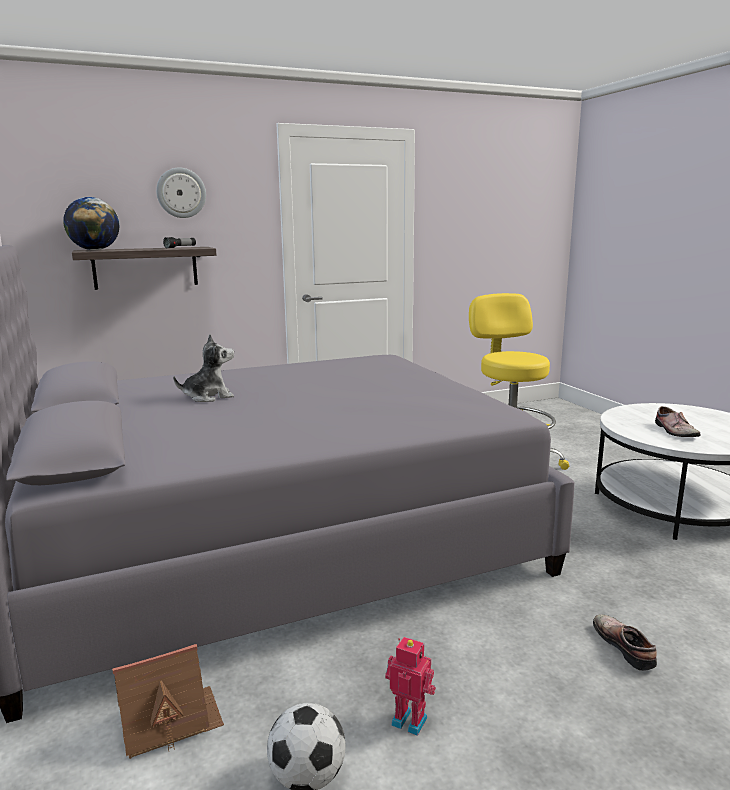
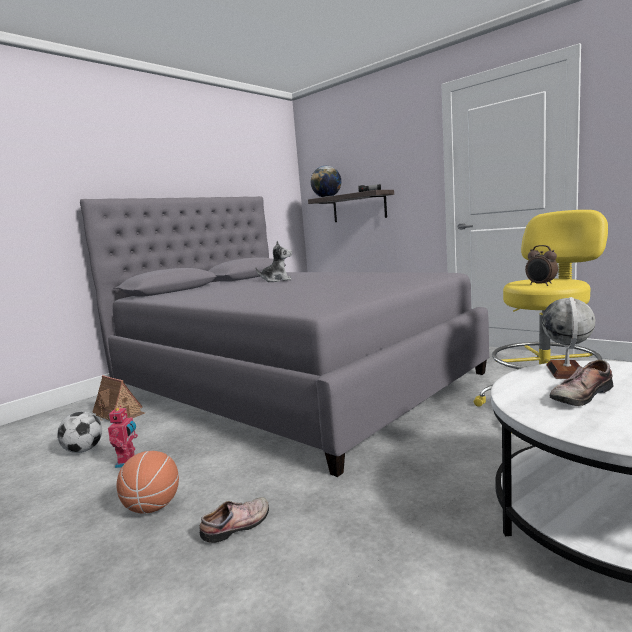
camera: 65 degrees right, 5 degrees down
wall clock [156,168,206,218] -> none
plush toy [173,334,234,402] -> plush toy turned 45 degrees counterclockwise [255,241,292,282]
none -> basketball [117,451,179,513]
none -> alarm clock [525,245,558,286]
none -> globe [542,297,595,379]

